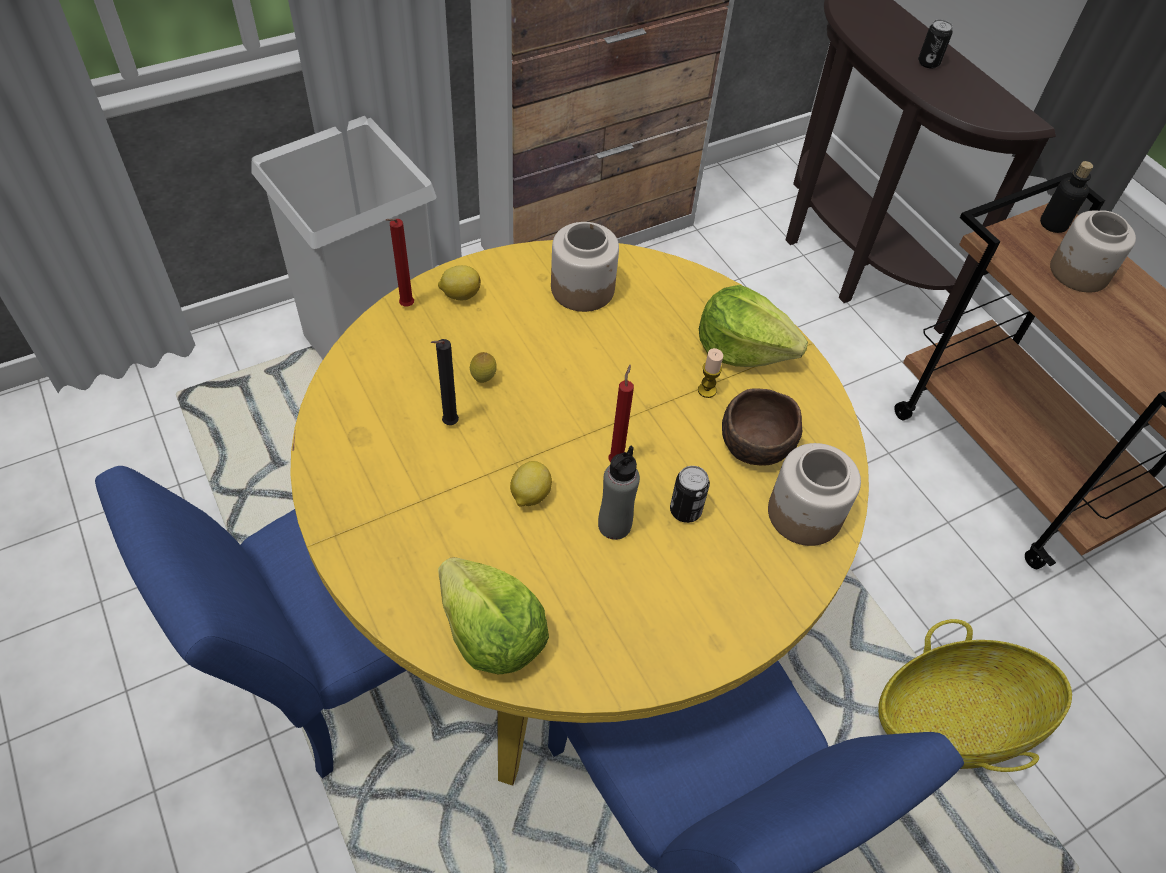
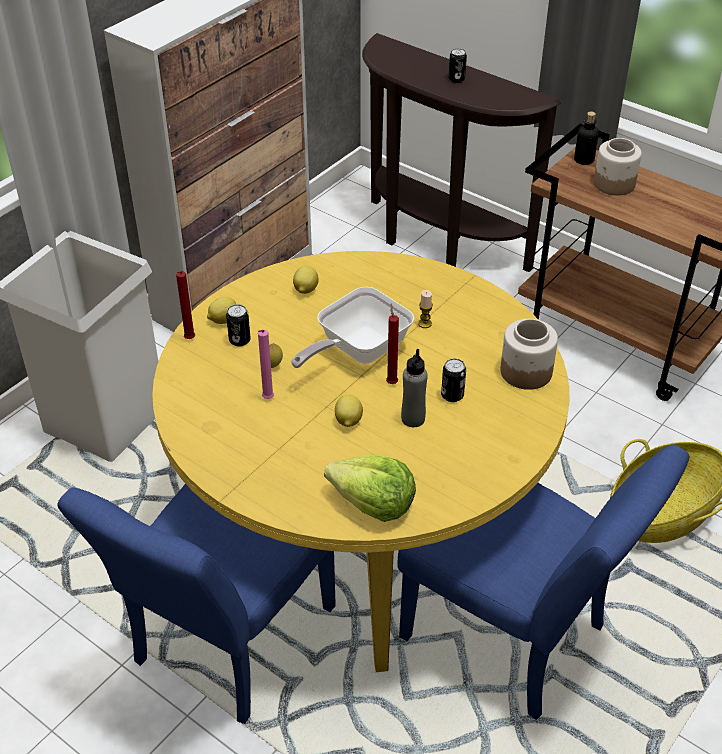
camera: 20 degrees left, 10 degrees down
black candle [431,339,459,425] -> pink candle [258,329,274,399]
jar [551,222,619,312] -> lemon [293,266,319,294]
lettuce [699,285,808,367] -> none
brown bowl [722,388,802,466] -> none
none -> can [226,304,251,347]
none -> frying pan [291,287,414,368]

